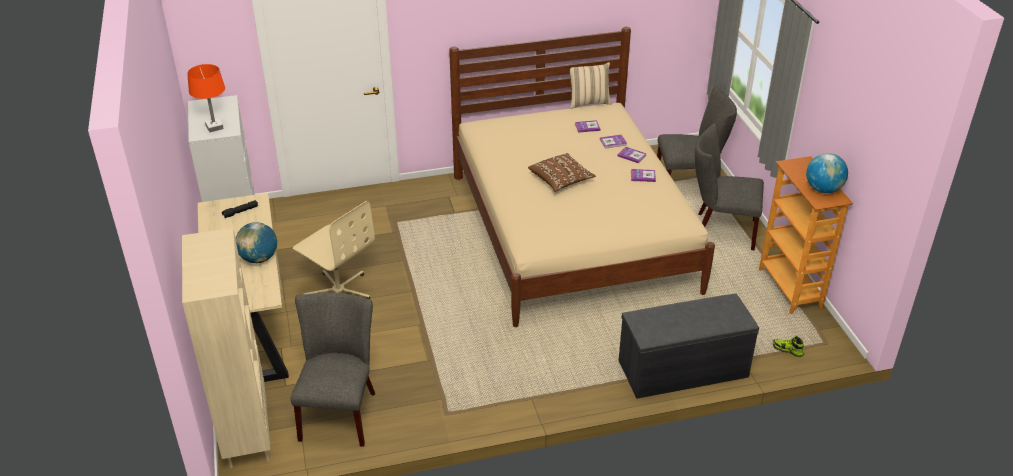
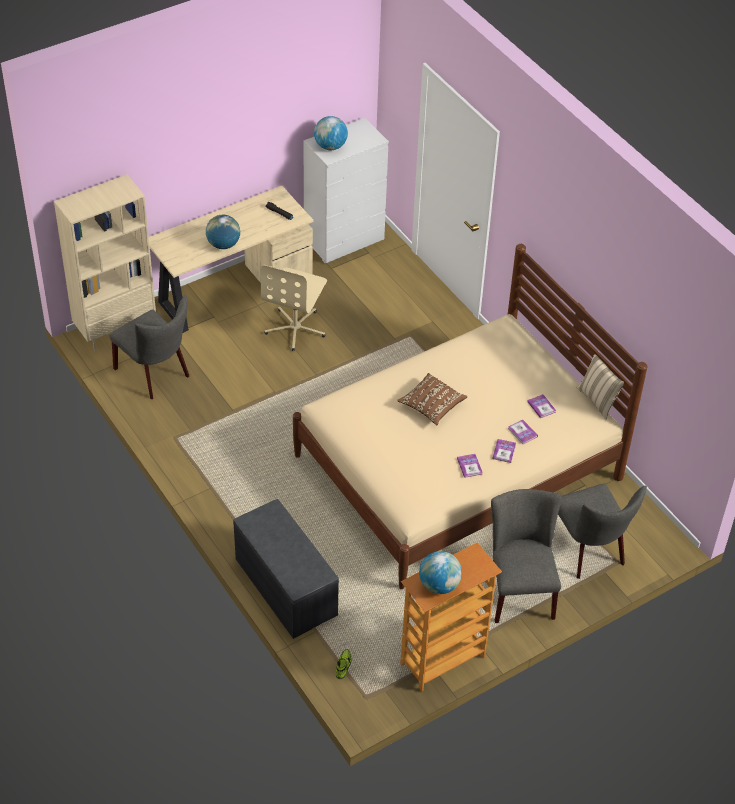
camera: 70 degrees right, 10 degrees up
orange table lamp [187,64,225,132] -> globe [314,116,348,150]
grey chair [290,293,375,447] -> grey chair turned 60 degrees clockwise [109,295,189,399]

